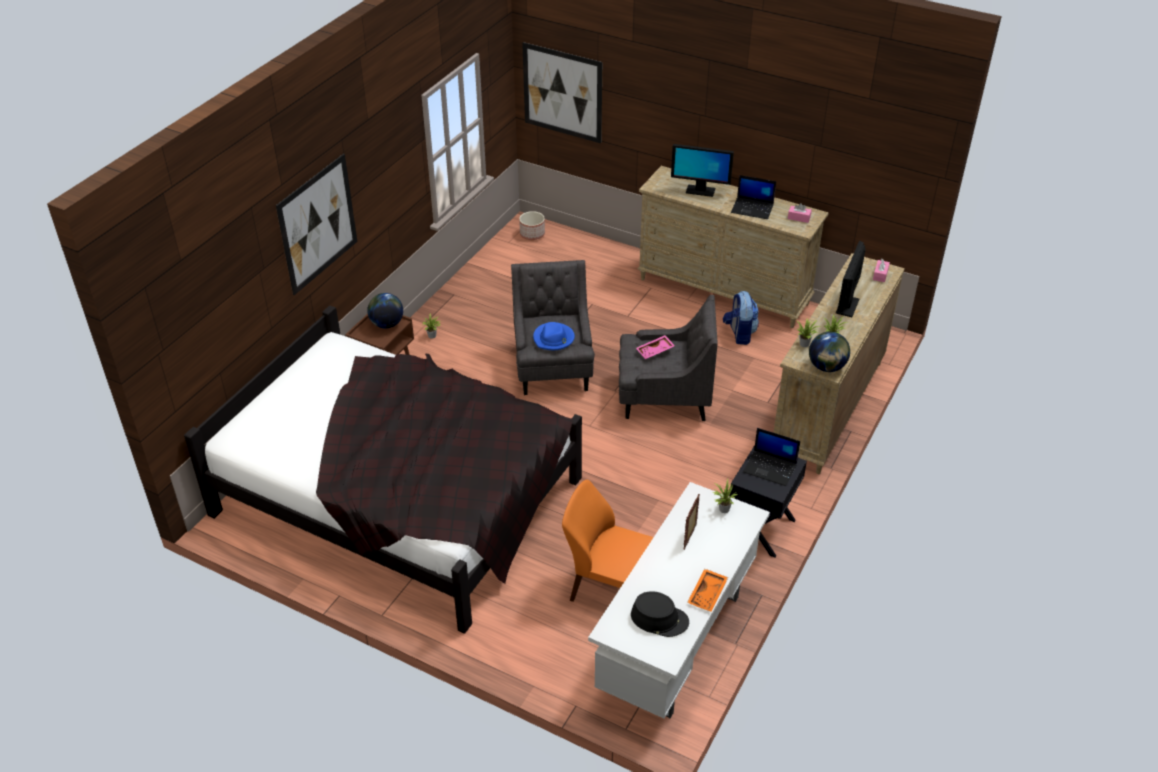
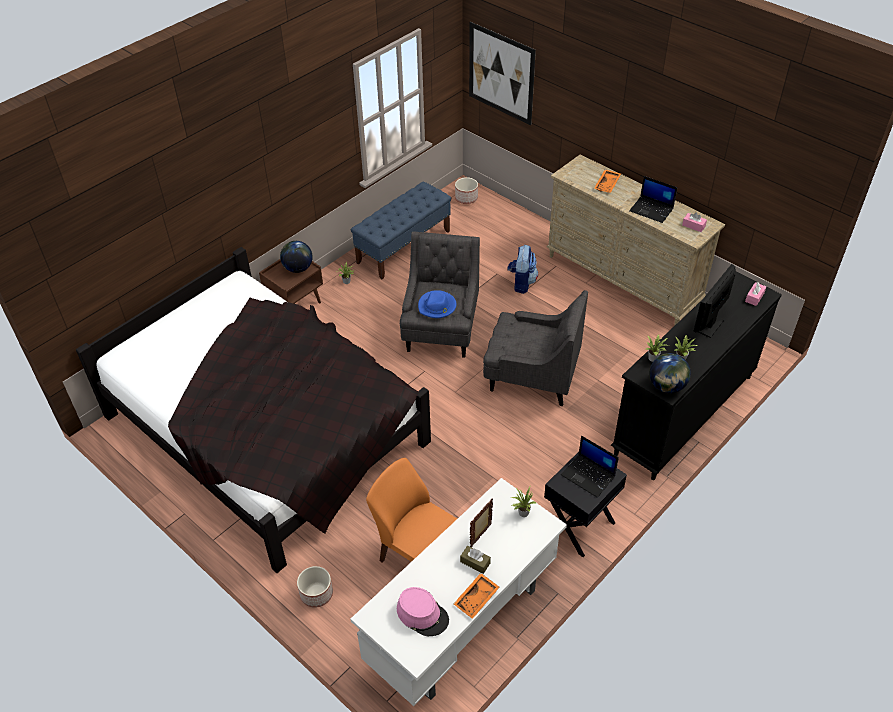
camera: 15 degrees right, 5 degrees up
picture [276,154,357,295] -> none
black hat [631,591,689,637] -> pink hat [397,587,449,636]
pink tray [636,335,675,359] -> none
monitor [671,144,734,197] -> orange tray [594,169,621,193]
backpack [723,291,759,345] -> backpack moved to [507,245,538,294]
beige dresser [773,253,905,474] -> black dresser [611,271,782,480]
none -> planter [297,566,333,608]
none -> blue bench [351,182,451,279]
none -> brown tissue box [460,545,491,574]

